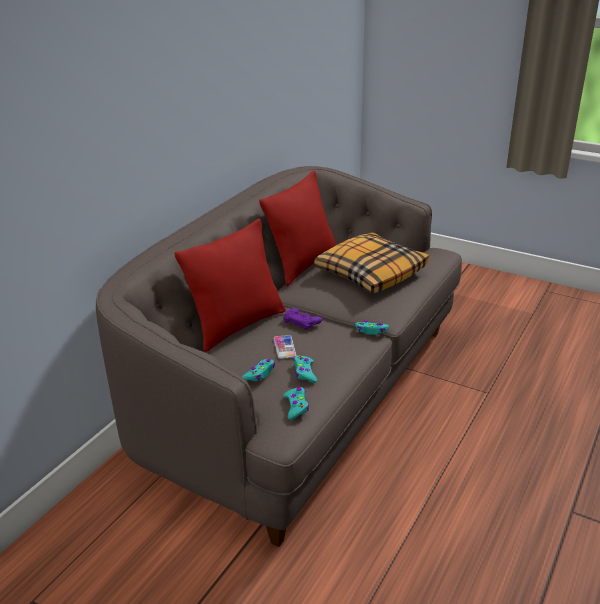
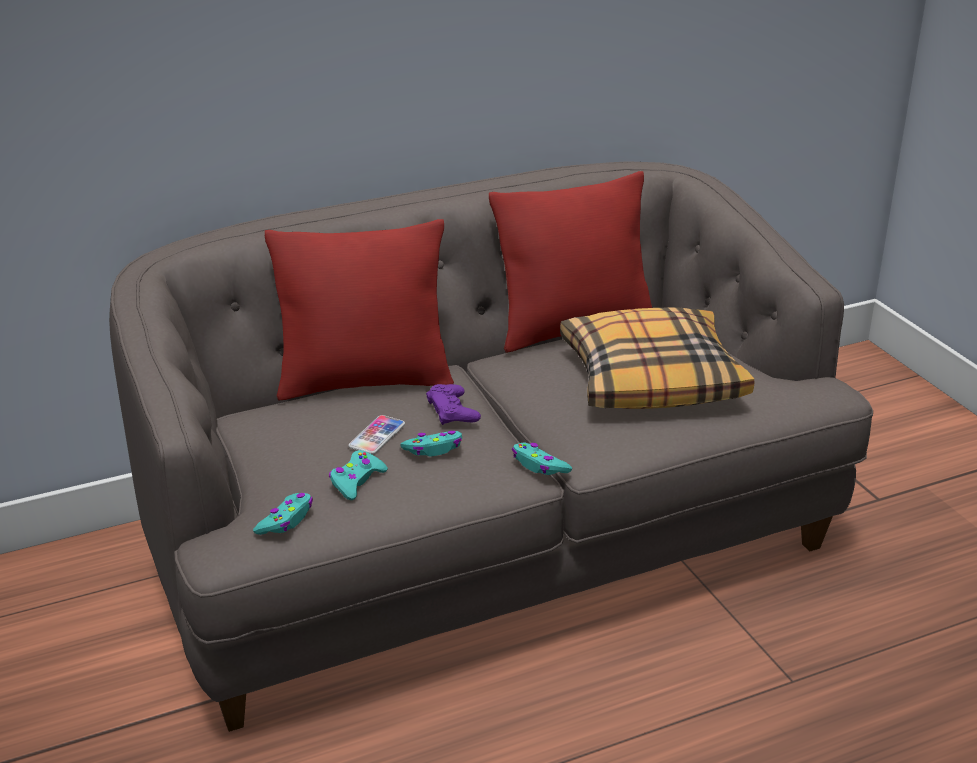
camera: 35 degrees right, 0 degrees up
turquoise game controller [242,359,275,381] -> turquoise game controller moved to [400,431,462,456]

